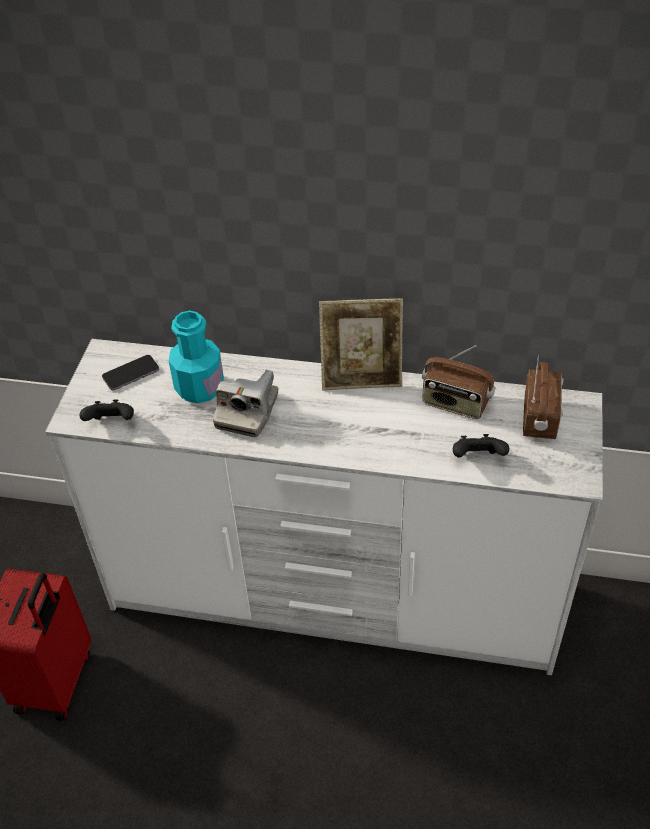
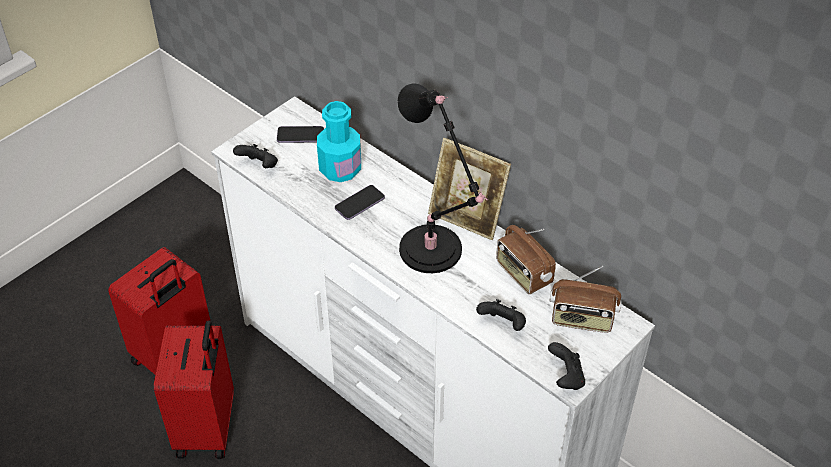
camera: 30 degrees right, 0 degrees up
camera [213,370,278,437] -> phone [335,185,385,220]
radio [523,356,563,439] -> radio turned 60 degrees clockwise [549,266,622,333]
none -> red suitcase [154,320,234,459]
none -> black table lamp [397,84,488,273]
none -> black game controller [548,342,585,390]

